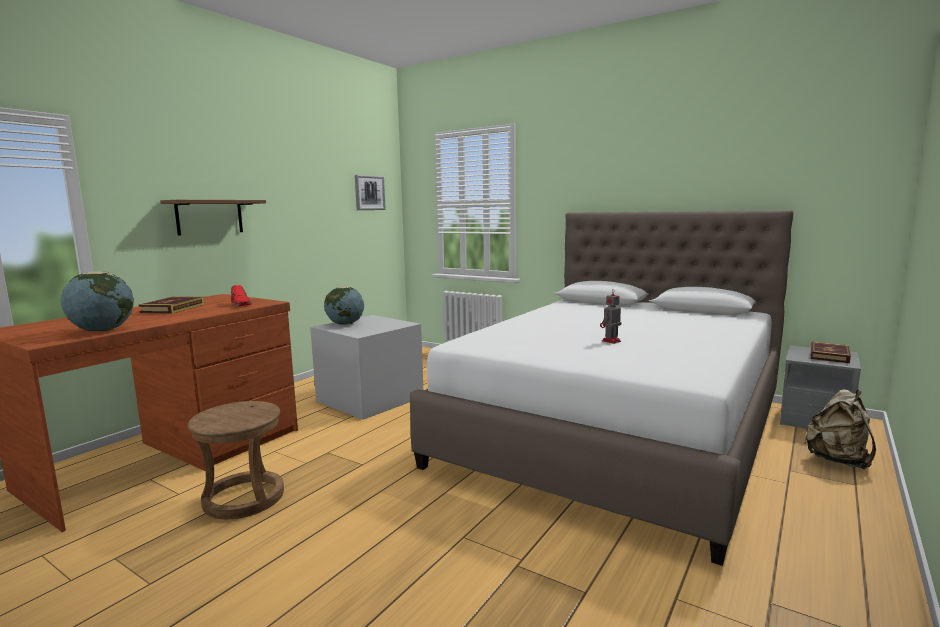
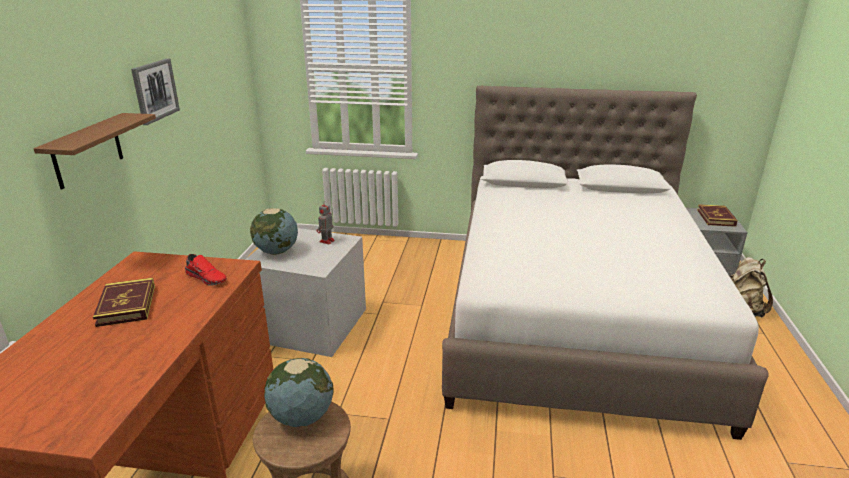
camera: 25 degrees left, 15 degrees up
globe [61,271,134,332] -> globe moved to [264,358,333,427]
picture [355,175,386,210] -> picture moved to [131,59,180,125]
toy robot [600,289,621,344] -> toy robot moved to [316,201,335,245]

